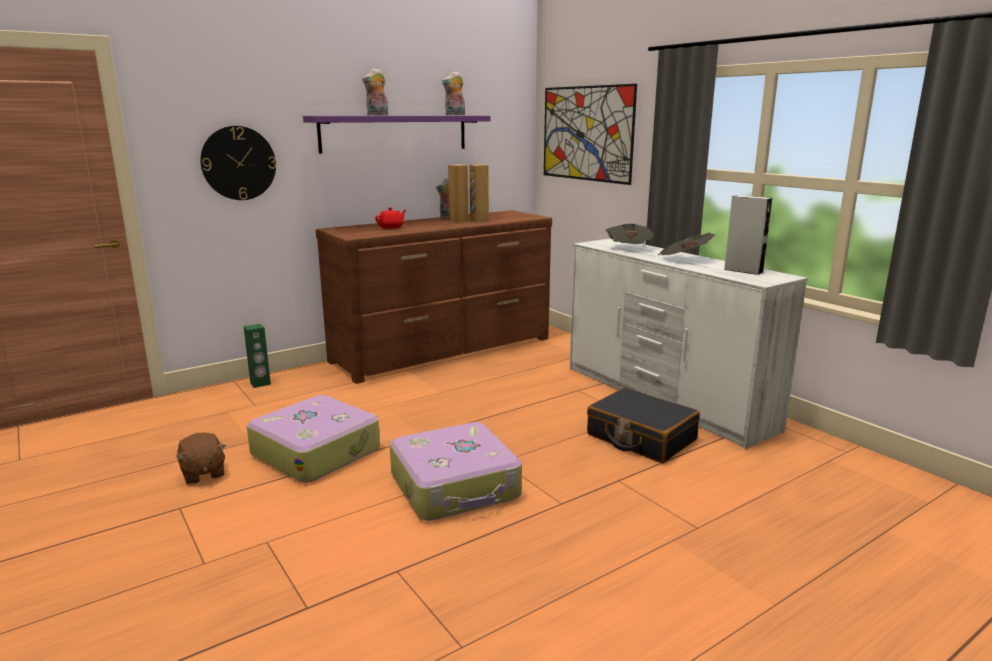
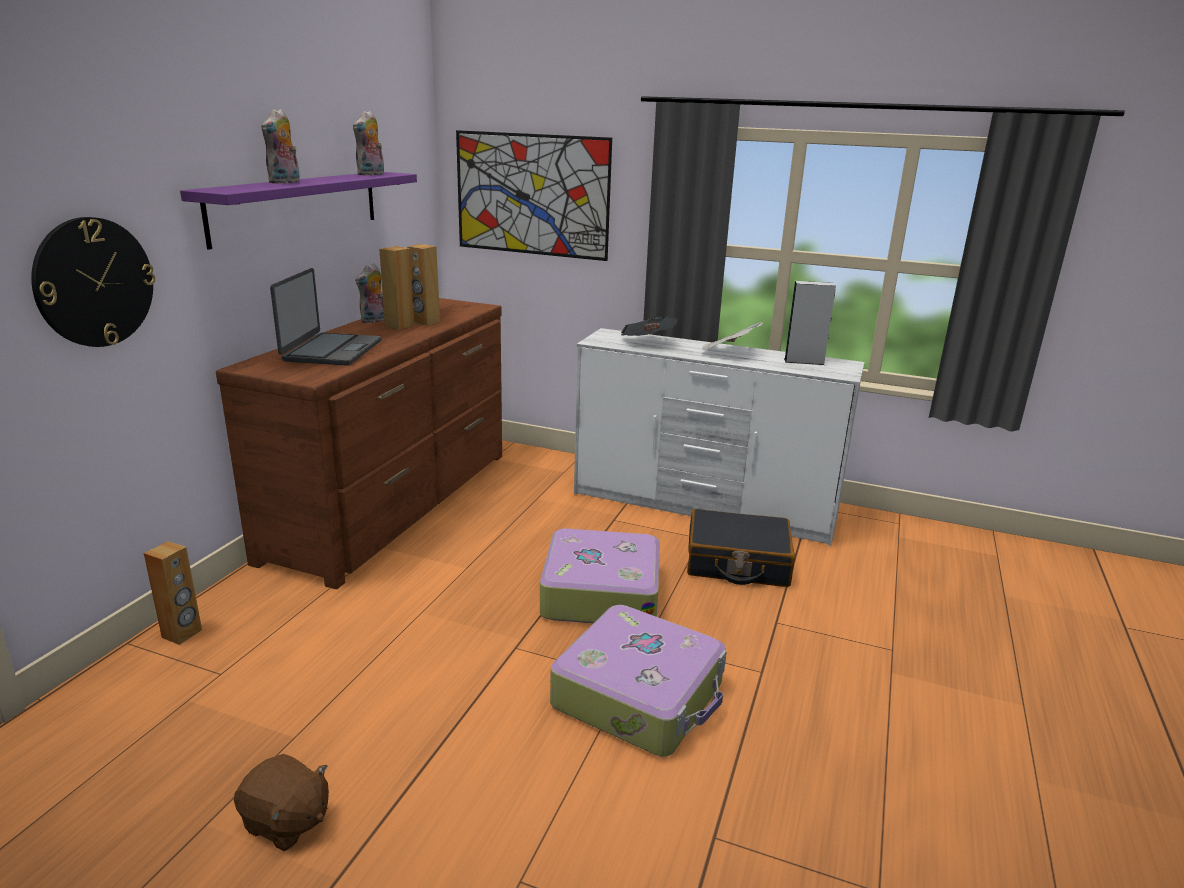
camera: 35 degrees left, 5 degrees up
green speaker [244,324,271,388] -> brown speaker [144,541,202,645]
suitcase [247,395,380,483] -> suitcase moved to [540,528,660,623]
red teapot [375,208,406,229] -> laptop [270,268,382,366]

